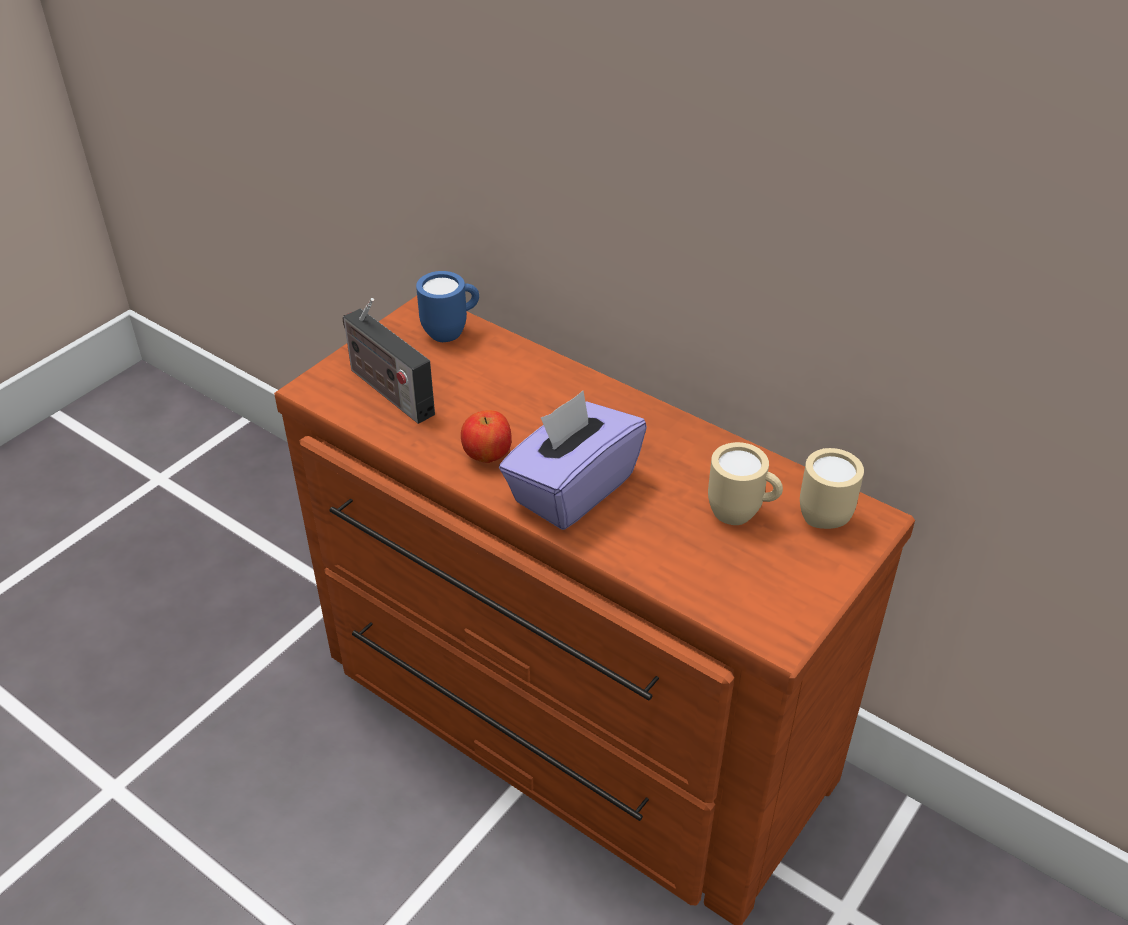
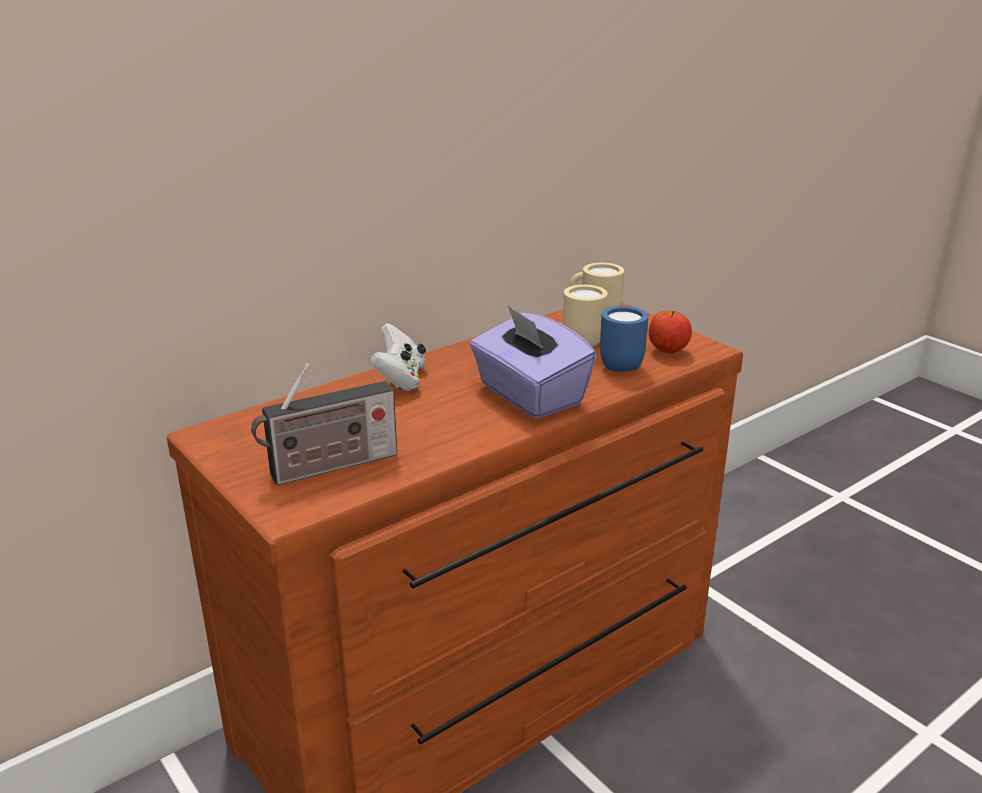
camera: 75 degrees left, 15 degrees down
blue mug [416,271,479,342] -> blue mug moved to [600,306,648,371]
apple [461,410,512,463] -> apple moved to [649,310,692,354]
none -> white game controller [369,323,426,391]

